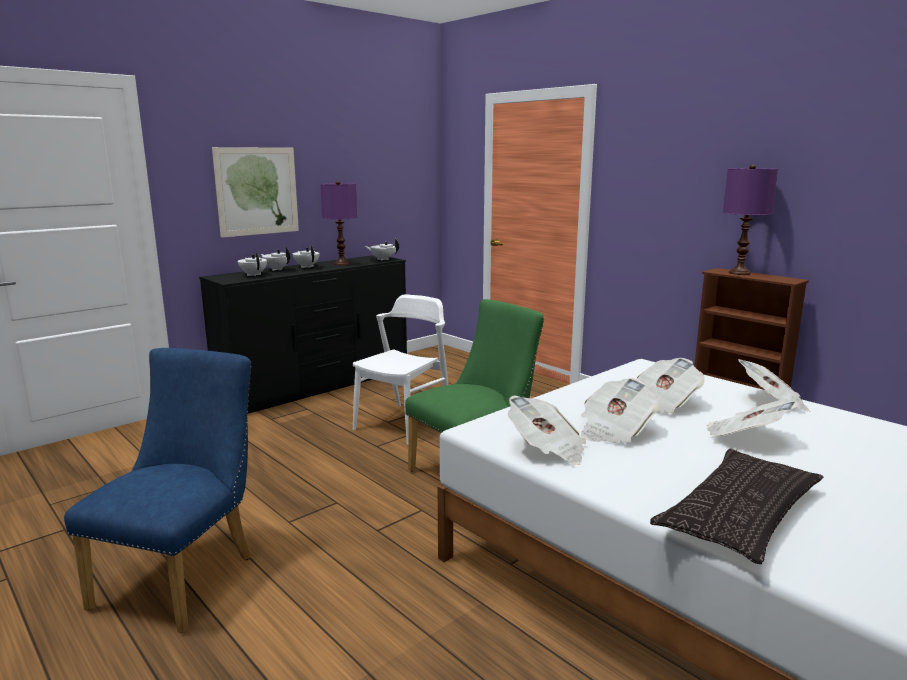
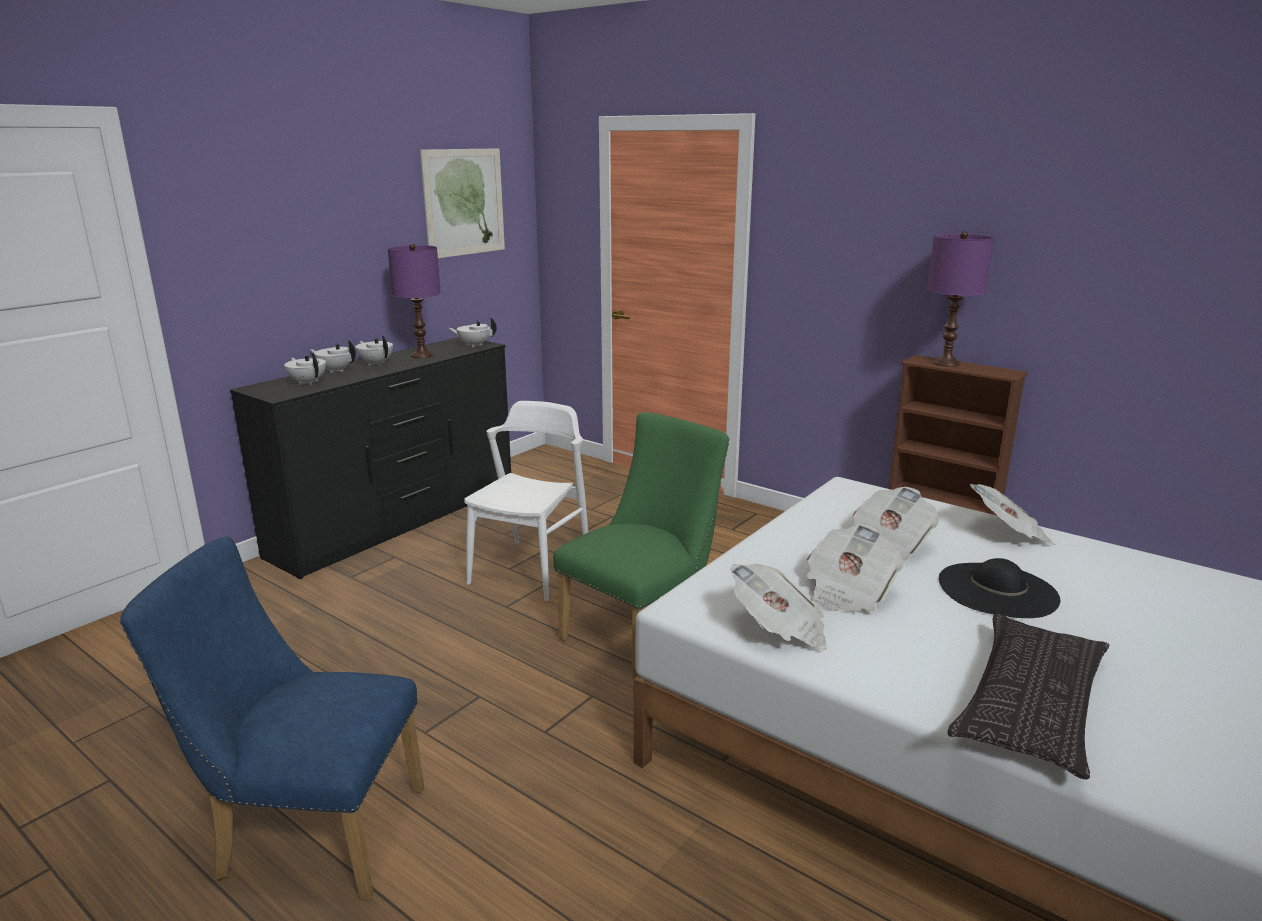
camera: 10 degrees left, 5 degrees up
blue chair [64,348,251,633] -> blue chair turned 90 degrees counterclockwise [120,536,424,901]
picture [212,147,299,238] -> picture moved to [420,148,505,258]
newspaper [707,399,798,438] -> black hat [939,558,1060,618]

